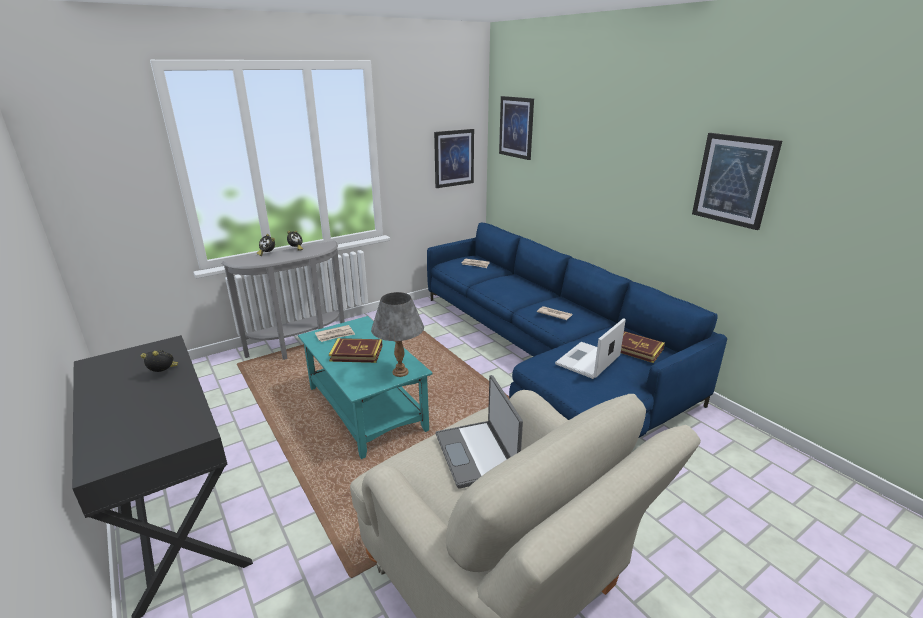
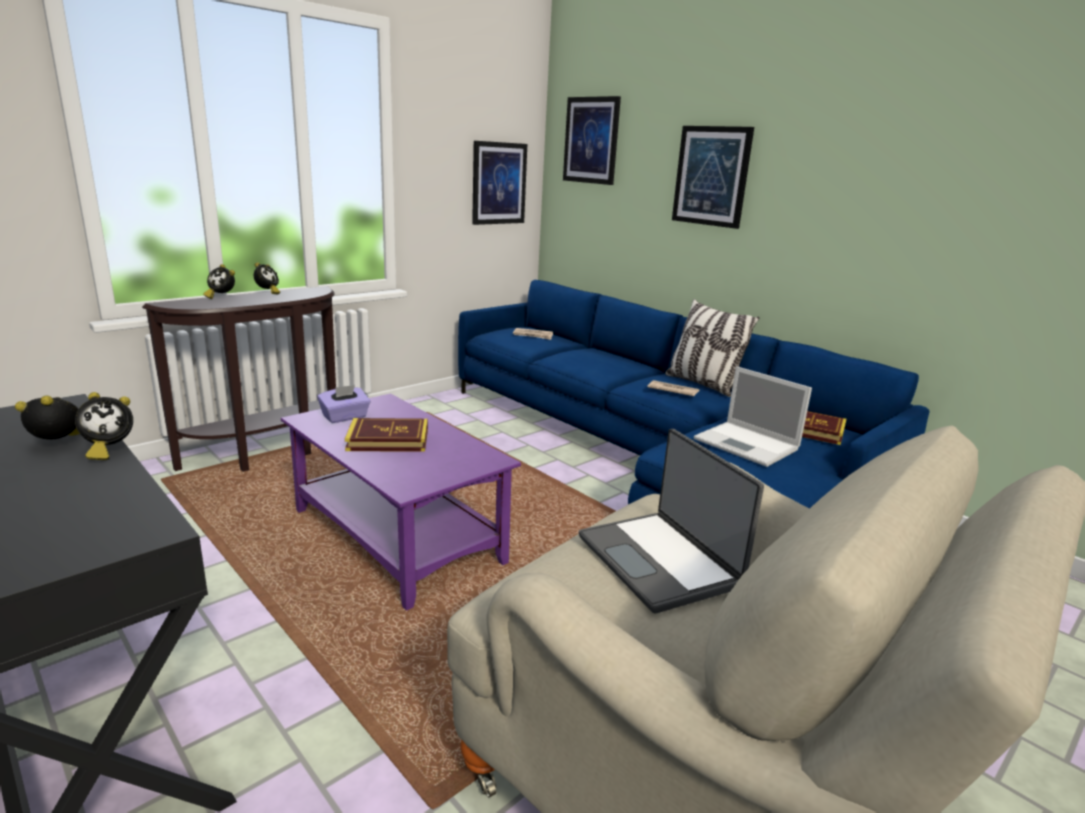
camera: 10 degrees left, 5 degrees down
grey console table [221,241,345,360] -> brown console table [142,286,336,472]
turquoise coffee table [298,316,433,459] -> purple coffee table [281,394,521,611]
newspaper [315,325,355,342] -> purple tissue box [317,385,370,423]
grey table lamp [371,292,424,377] -> none
laptop [555,318,626,379] -> laptop turned 75 degrees counterclockwise [694,366,812,467]
picture [692,133,782,230] -> picture moved to [672,126,754,229]
none -> alarm clock [75,392,133,460]
none -> pillow [665,299,759,397]

